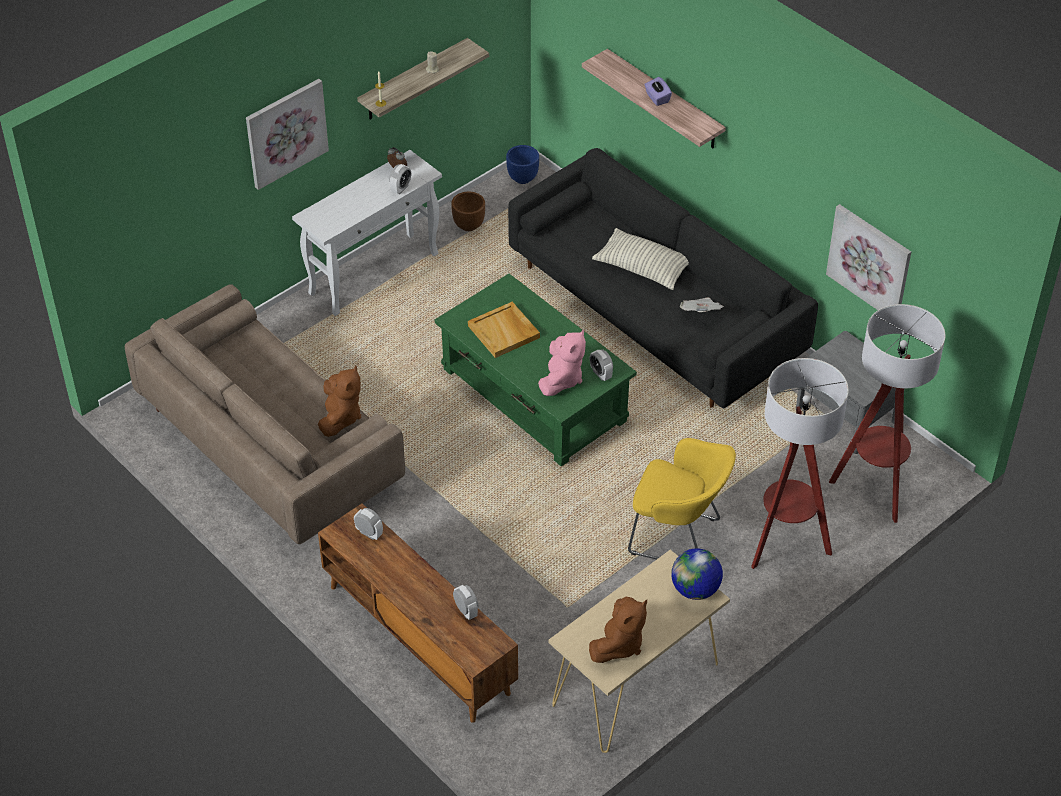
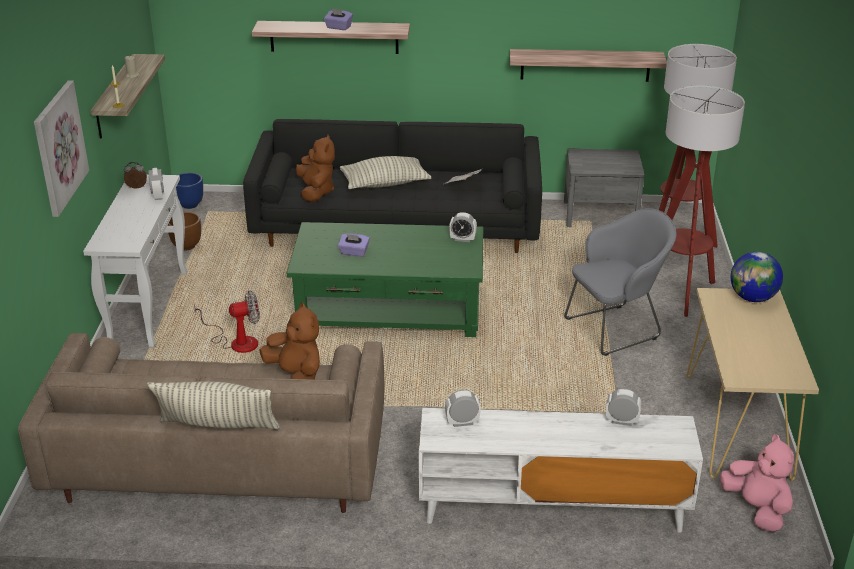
camera: 45 degrees left, 15 degrees down
brown tv stand [318,503,518,723] -> white tv stand [419,408,703,533]
beige tray [468,302,540,358] -> purple tissue box [338,233,370,257]
pink plush toy [538,329,586,396] -> pink plush toy moved to [720,434,794,532]
brown plush toy [589,597,647,663] -> brown plush toy moved to [296,135,335,202]
yellow armchair [628,438,736,559] -> grey armchair [564,208,676,356]
picture [826,204,911,310] -> shelf [510,49,667,82]
none -> pillow [147,381,281,430]
none -> fan [194,291,260,353]

